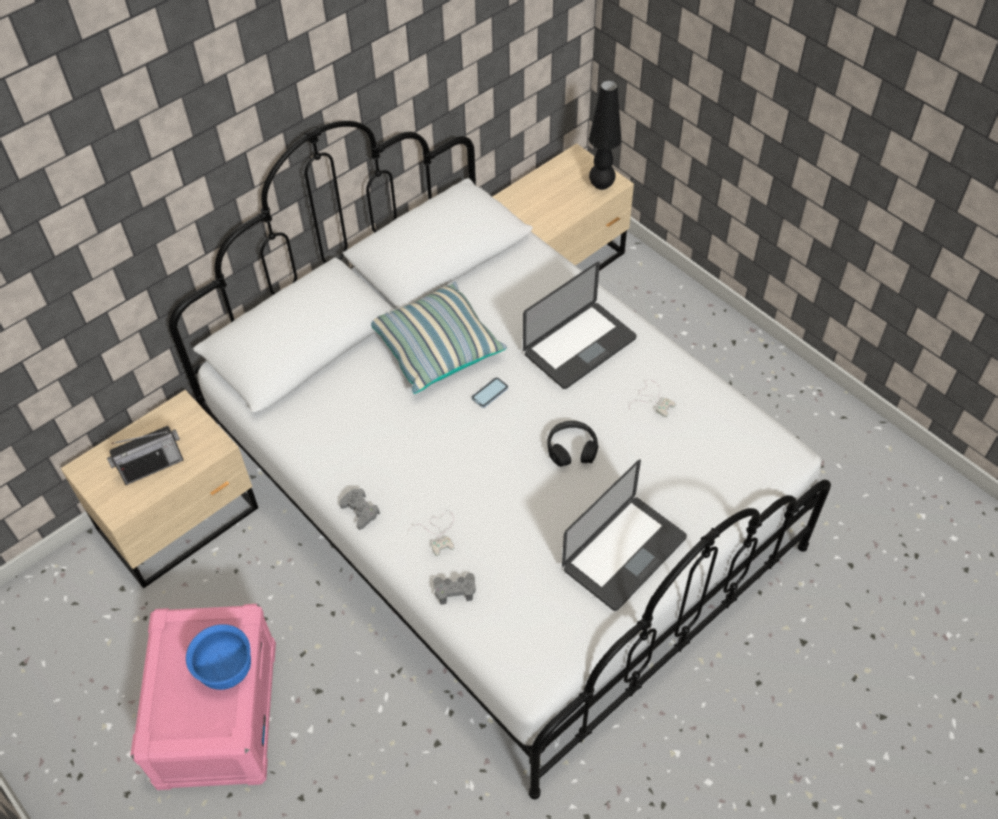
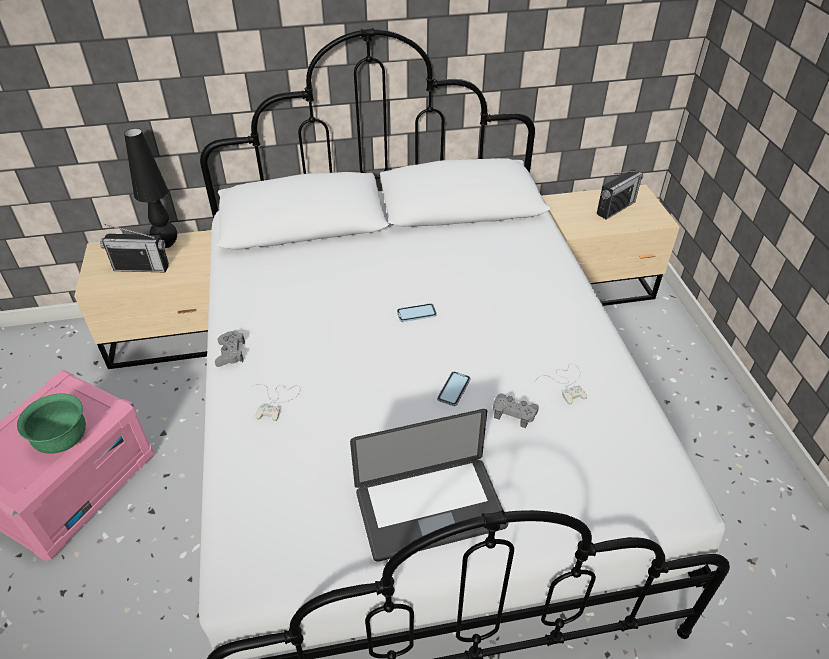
camera: 30 degrees right, 10 degrees down
blue bowl [186,624,251,690] -> green bowl [17,393,86,454]
pillow [371,281,507,394] -> none
grey game controller [433,573,476,605] -> grey game controller moved to [493,393,539,428]
laptop [523,262,637,389] -> none
black headphones [547,421,598,467] -> phone [437,371,470,406]
black table lamp [589,80,622,190] -> black table lamp moved to [124,128,177,248]
none -> radio [597,170,643,219]

